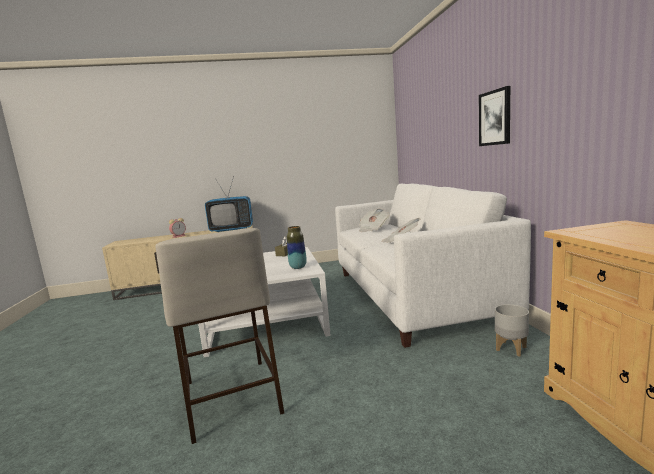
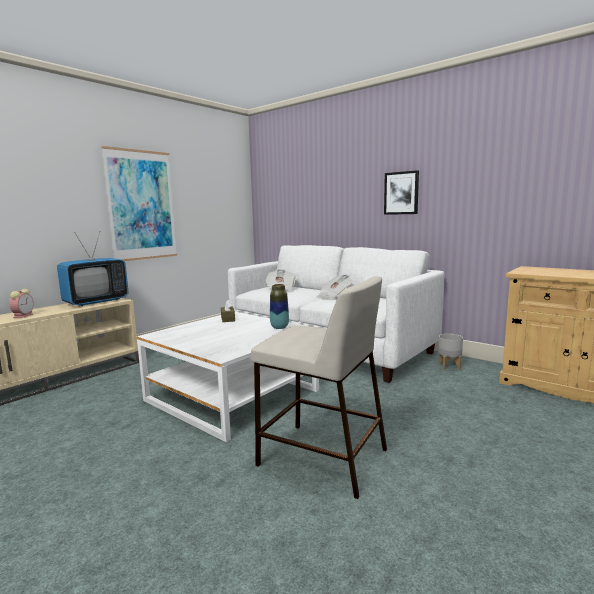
camera: 40 degrees left, 0 degrees up
none -> picture [101,146,177,261]

